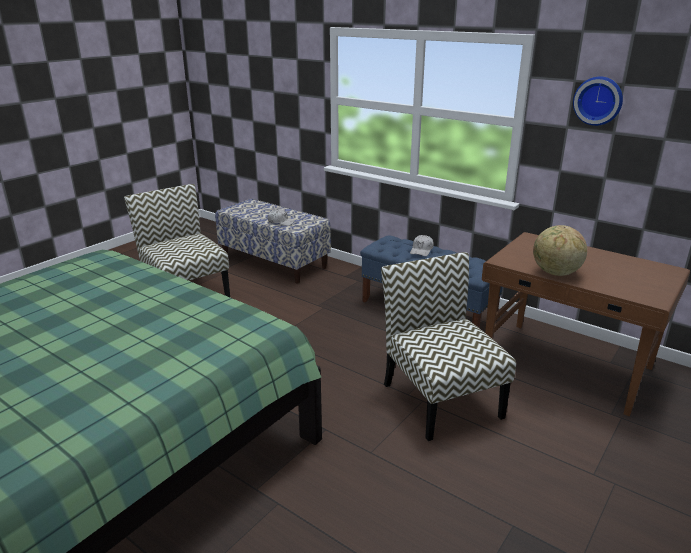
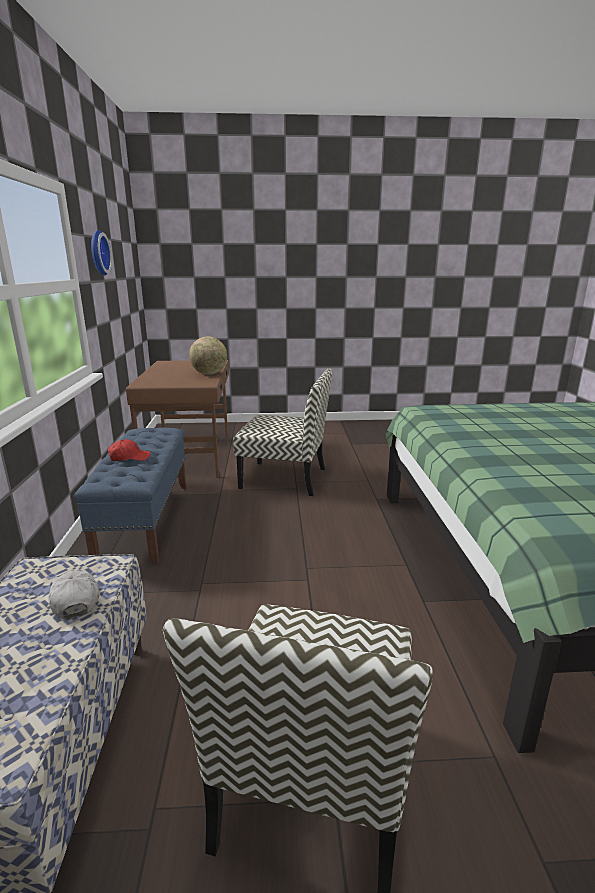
camera: 130 degrees left, 5 degrees down
chair [381,252,516,441] -> chair turned 105 degrees counterclockwise [233,368,332,496]
white cap [410,235,434,256] -> red cap [108,439,151,461]

